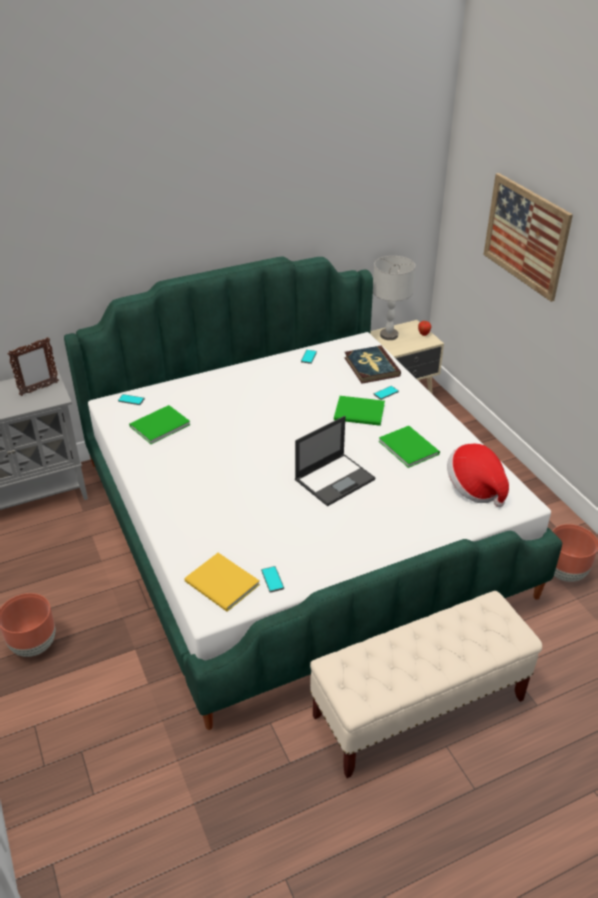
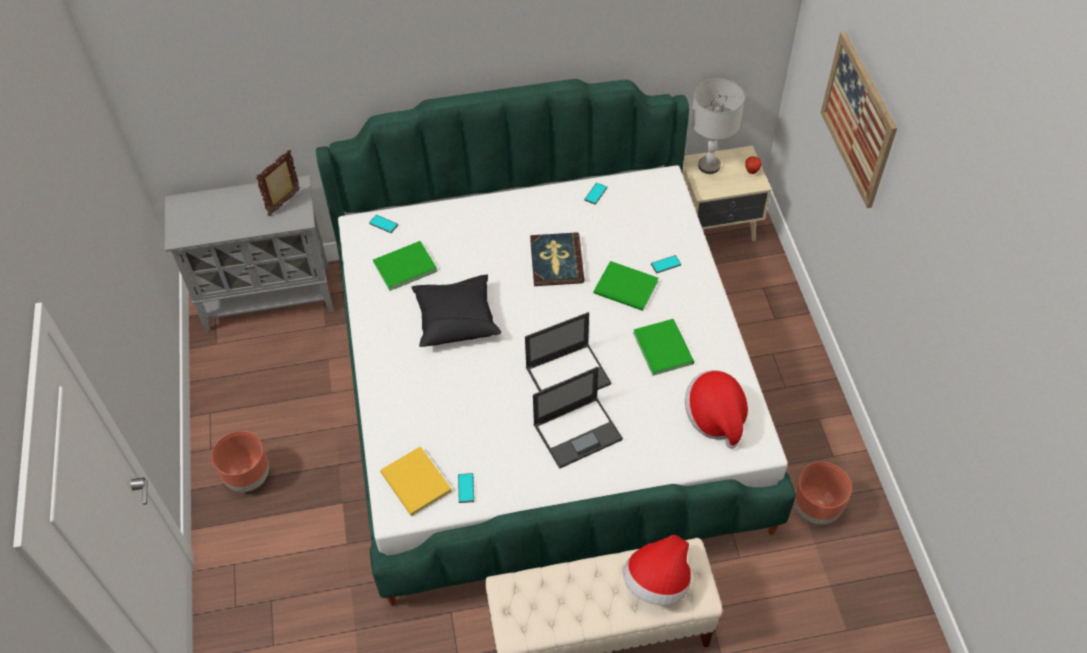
camera: 15 degrees right, 15 degrees up
picture frame [7,337,59,396] -> picture frame turned 150 degrees clockwise [256,150,300,216]
book [344,346,401,384] -> book moved to [530,232,585,286]
none -> black pillow [412,274,501,347]
none -> laptop [533,367,623,469]
none -> hat [623,535,691,606]

